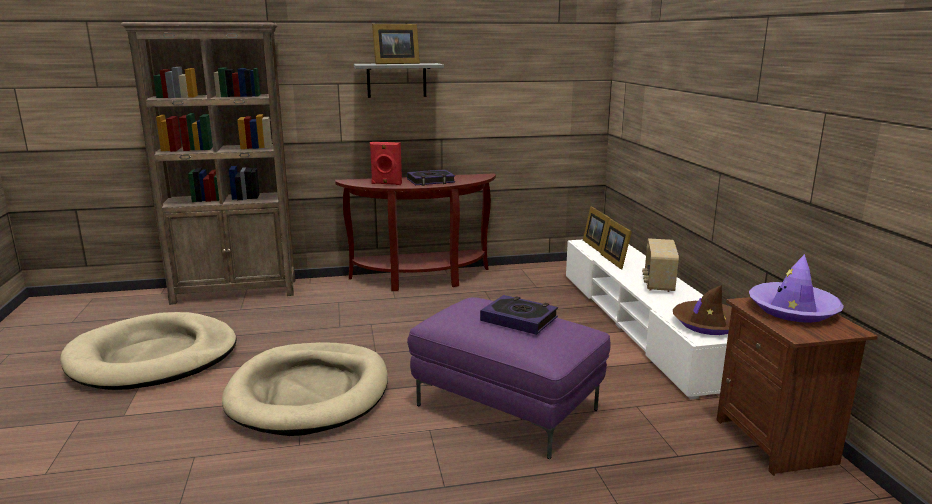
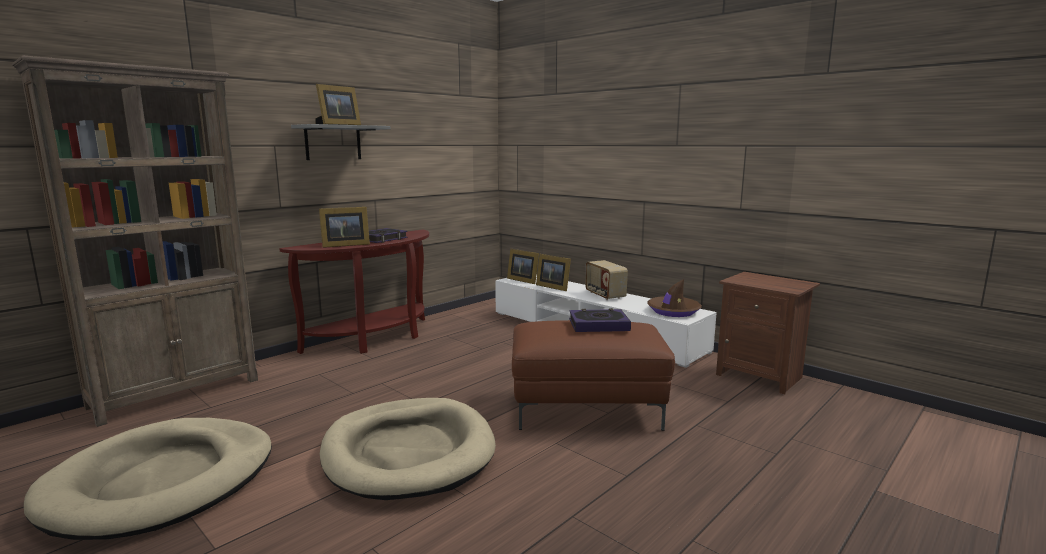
camera: 35 degrees left, 5 degrees down
red speaker [370,142,402,185] -> picture frame [319,207,370,248]
purple ottoman [407,297,611,459] -> brown ottoman [512,320,675,431]
purple hat [749,254,844,323] -> none

